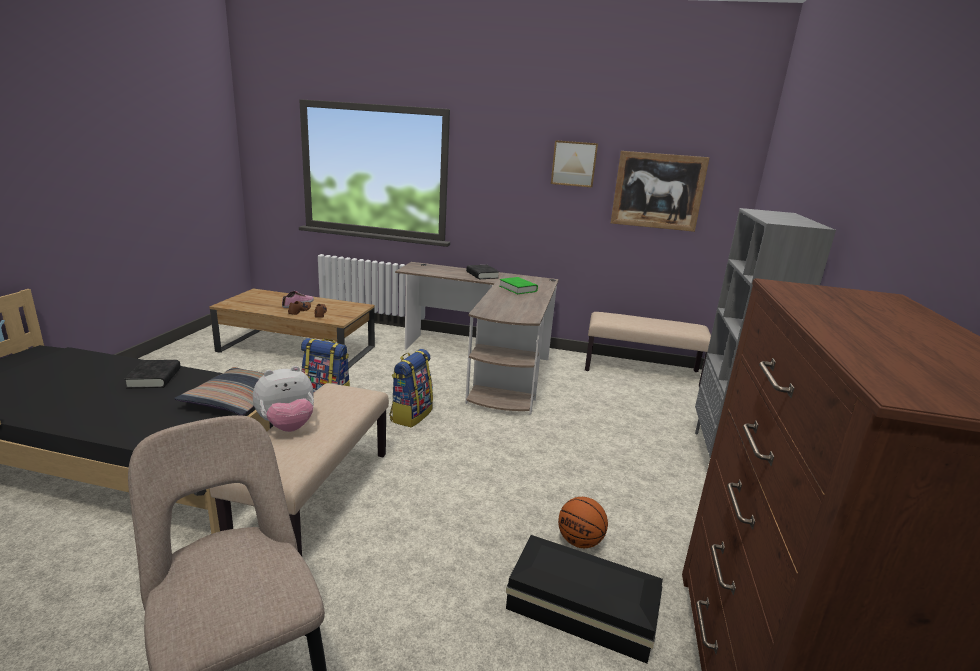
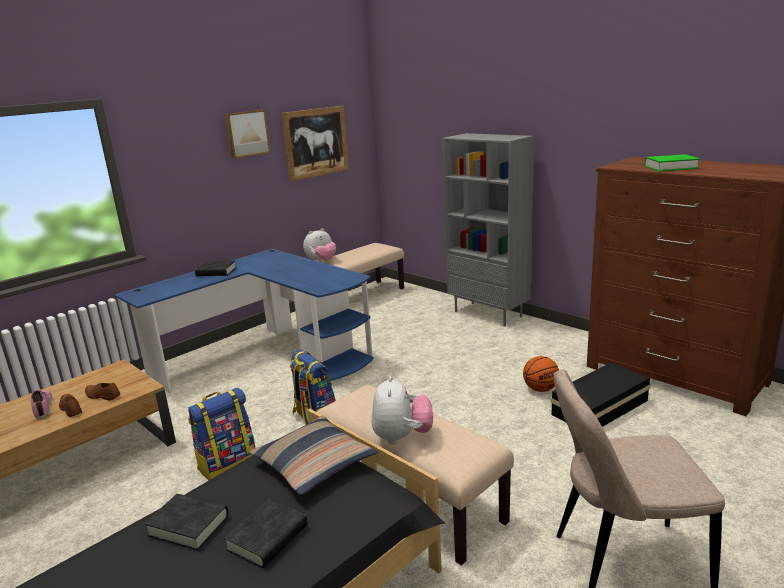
camera: 55 degrees left, 0 degrees up
brown desk [395,262,559,415] -> blue desk [114,249,374,393]
green book [499,277,538,294] -> green book moved to [644,154,700,171]
none -> black book [224,499,308,568]
none -> plush toy [303,228,336,262]

